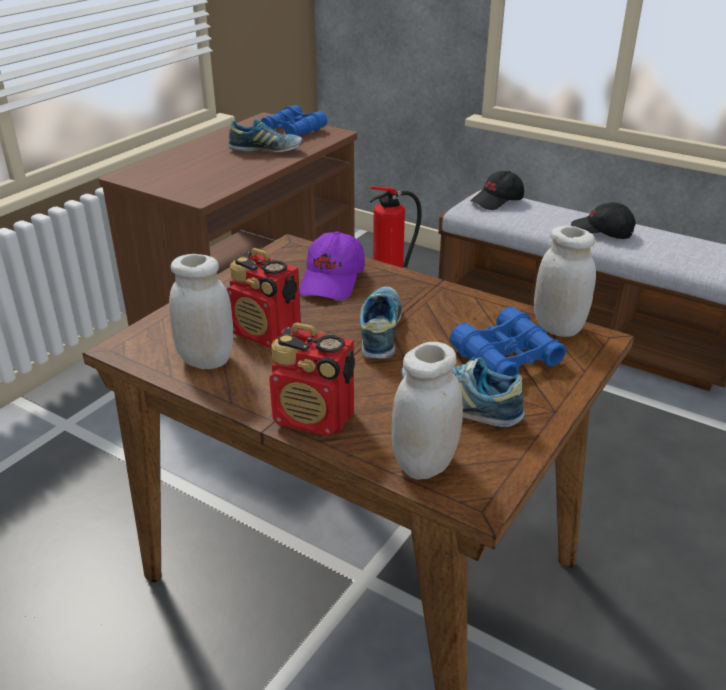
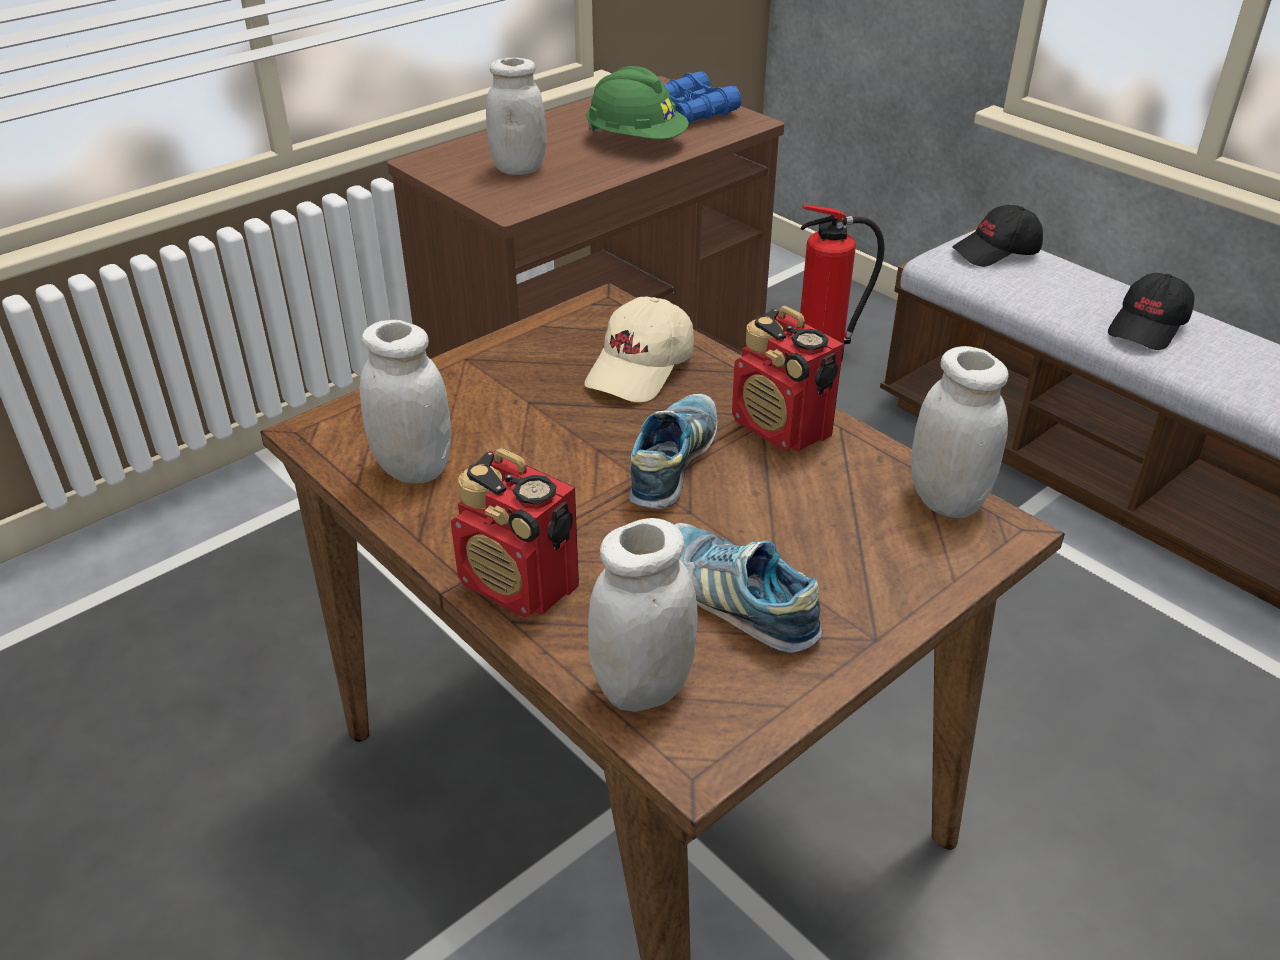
camera: 15 degrees right, 5 degrees up
radio [227,248,301,348] -> radio moved to [732,306,844,451]
shoe [228,118,303,153] -> green hard hat [586,66,689,139]
purple cap [299,231,365,300] -> beige cap [584,296,694,402]
blue binoculars [450,306,566,377] -> none
black cap [571,202,636,239] -> black cap turned 90 degrees counterclockwise [1108,273,1195,350]
none -> white jar [486,58,546,175]

